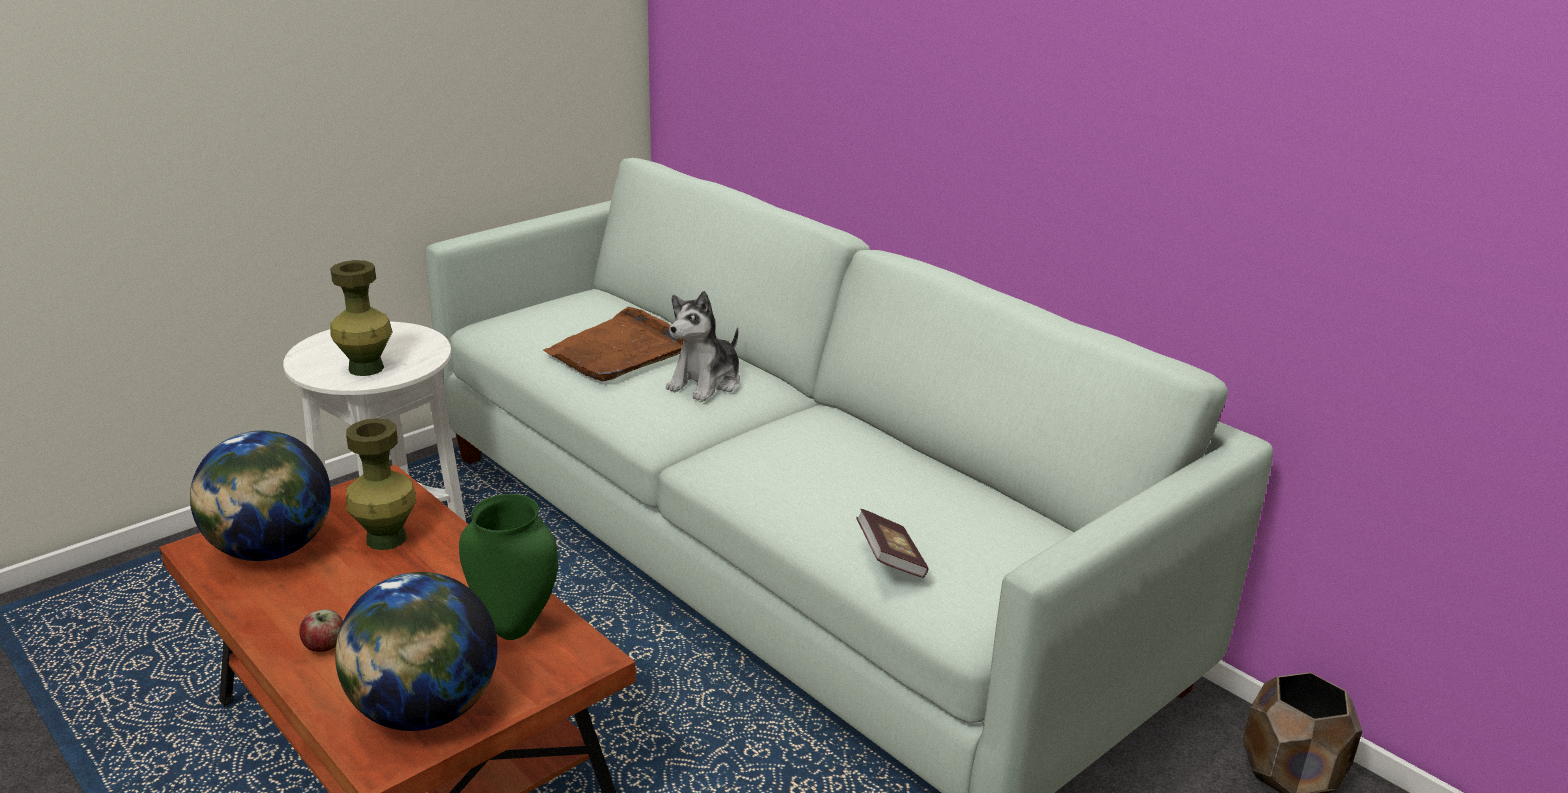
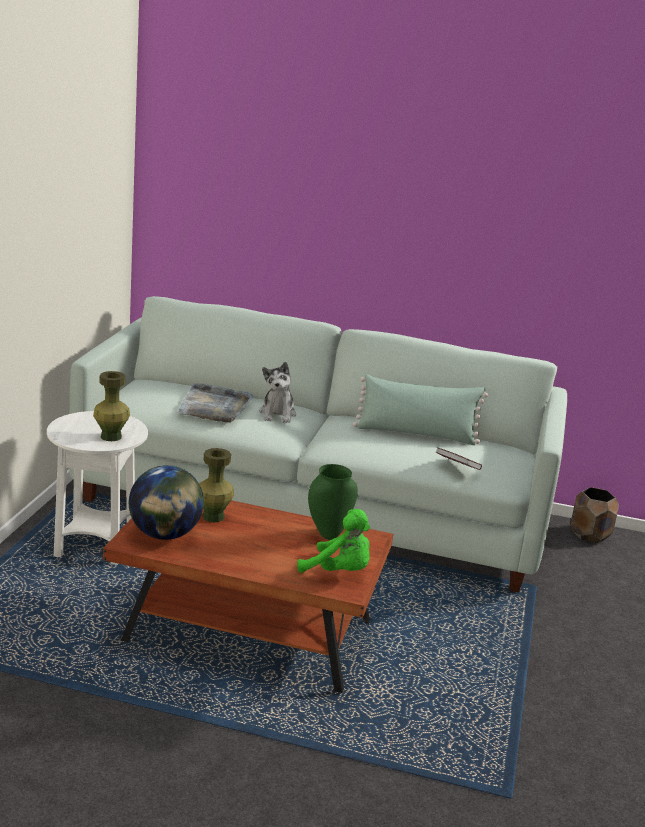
camera: 35 degrees left, 5 degrees down
apple [299,610,343,652] -> none
globe [335,572,498,731] -> green plush toy [297,509,370,573]
brown tray [543,307,684,382] -> grey tray [178,383,254,422]
none -> green pillow [353,374,488,445]

